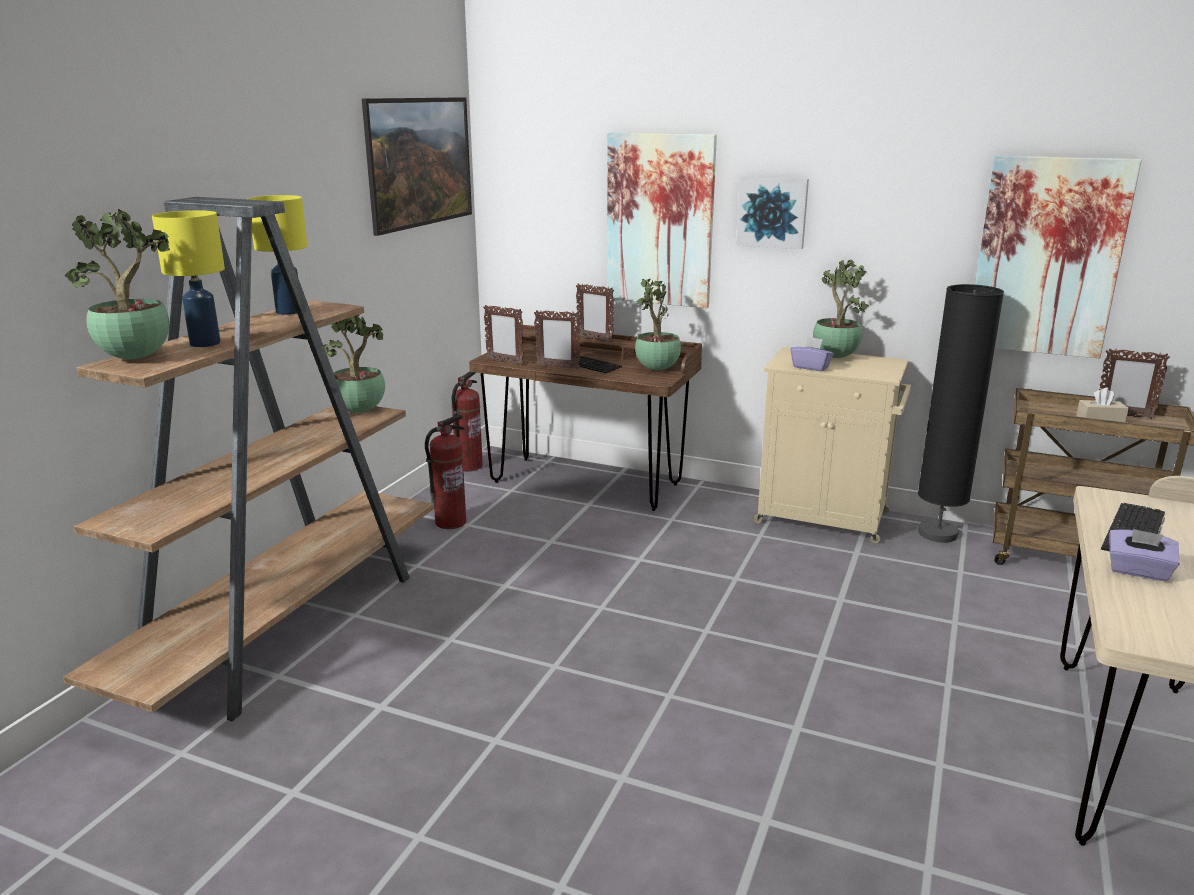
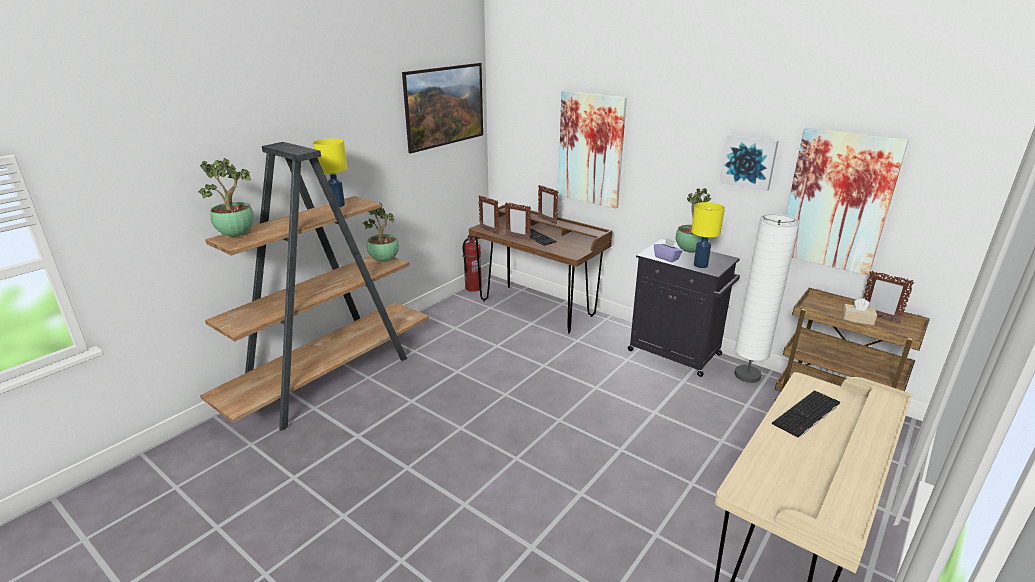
camera: 15 degrees right, 5 degrees up
yellow table lamp [152,210,225,347] -> yellow table lamp moved to [691,202,725,268]
fire extinguisher [425,414,466,529] -> none
potted plant [635,278,681,370] -> none
picture [736,177,809,249] -> picture moved to [720,134,779,191]
beige cabinet [754,347,911,544] -> black cabinet [628,239,740,377]
black floor lamp [918,284,1004,542] -> white floor lamp [734,214,800,383]
purple tissue box [1109,529,1179,581] -> none

